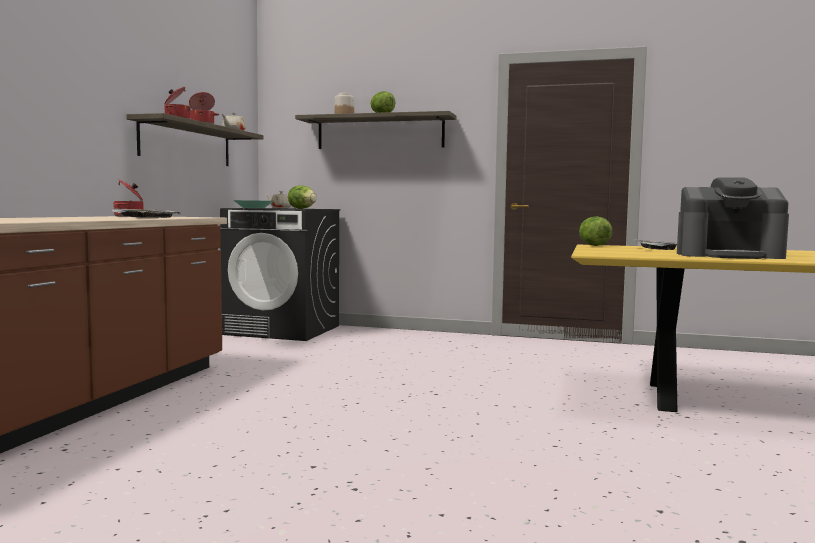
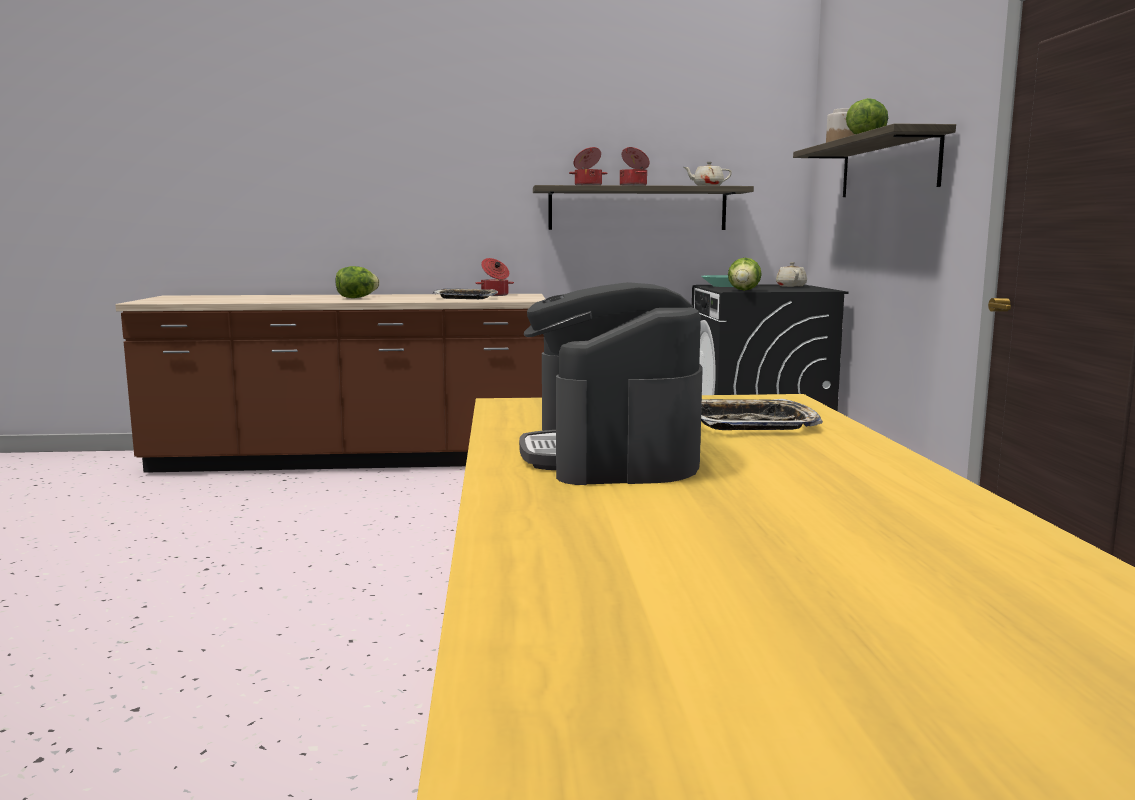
camera: 70 degrees right, 5 degrees up
lettuce [579,216,613,246] -> lettuce moved to [336,266,380,298]

